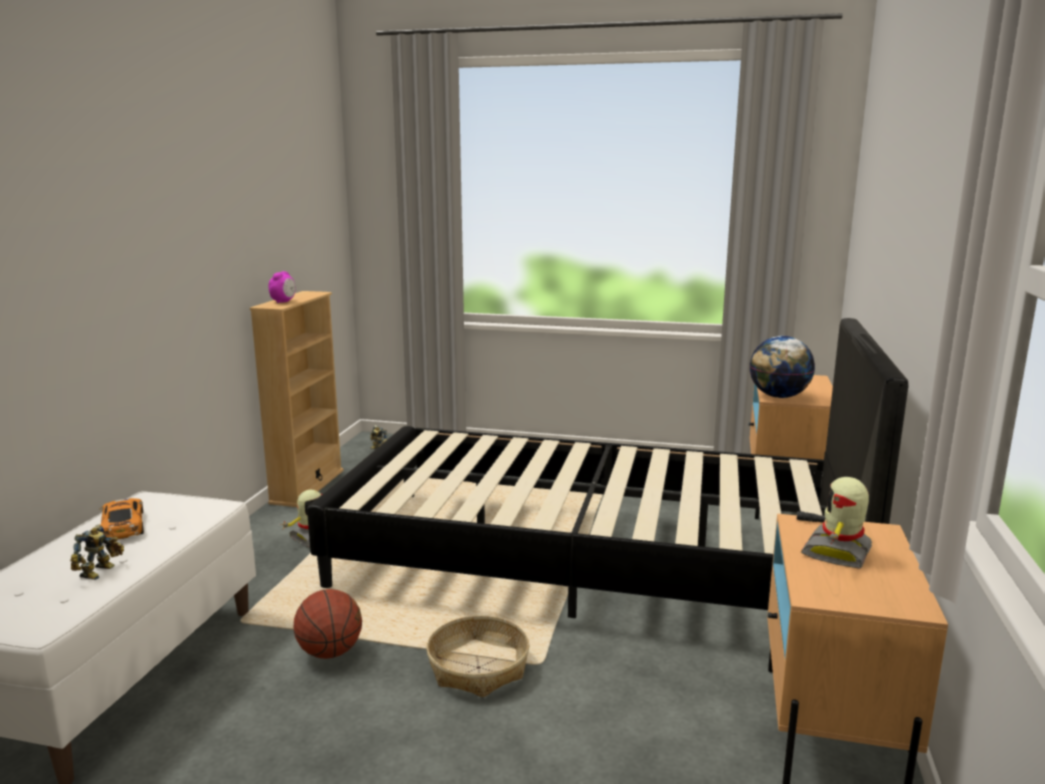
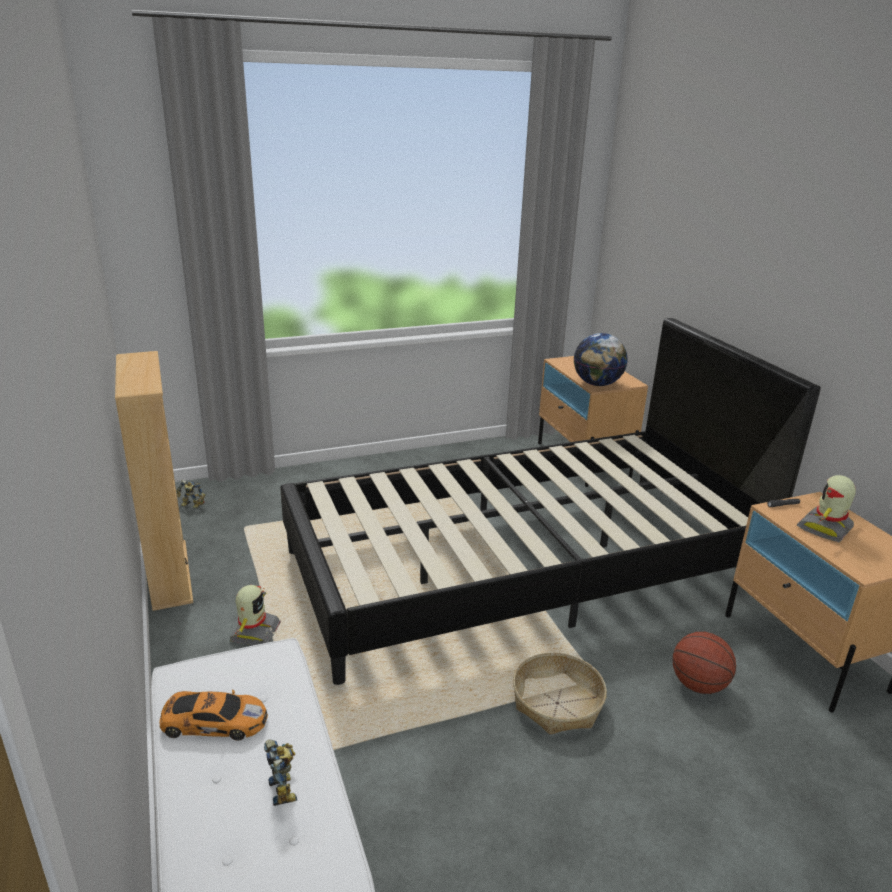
camera: 35 degrees left, 10 degrees up
toy car [99,498,144,539] -> toy car turned 150 degrees clockwise [159,690,268,741]
alarm clock [269,271,295,303] -> none
basketball [294,589,362,659] -> basketball moved to [672,632,736,694]
toy robot [801,477,872,569] -> toy robot turned 45 degrees clockwise [797,475,856,542]

